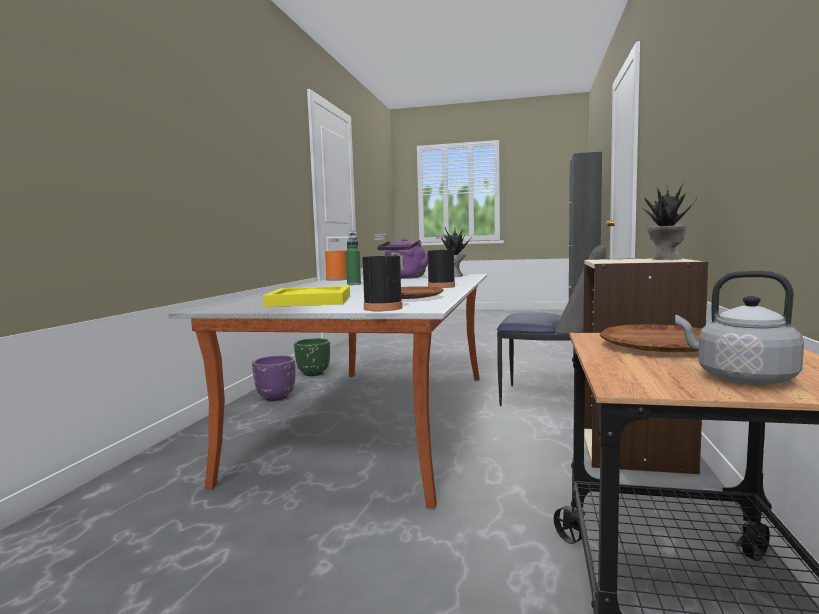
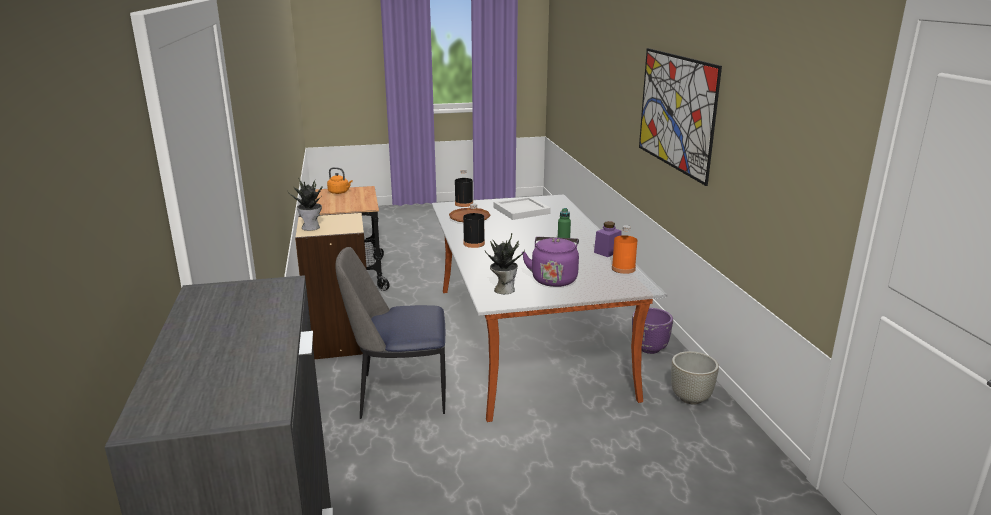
camera: 155 degrees right, 15 degrees up
yellow tray [263,286,350,307] -> white tray [493,196,551,220]
green planter [294,338,330,376] -> grey planter [671,351,719,405]
brown plate [600,324,702,352] -> none
grey kettle [675,271,804,385] -> orange kettle [327,167,353,194]
none -> purple jar [594,221,622,257]
none -> picture [639,48,722,186]

